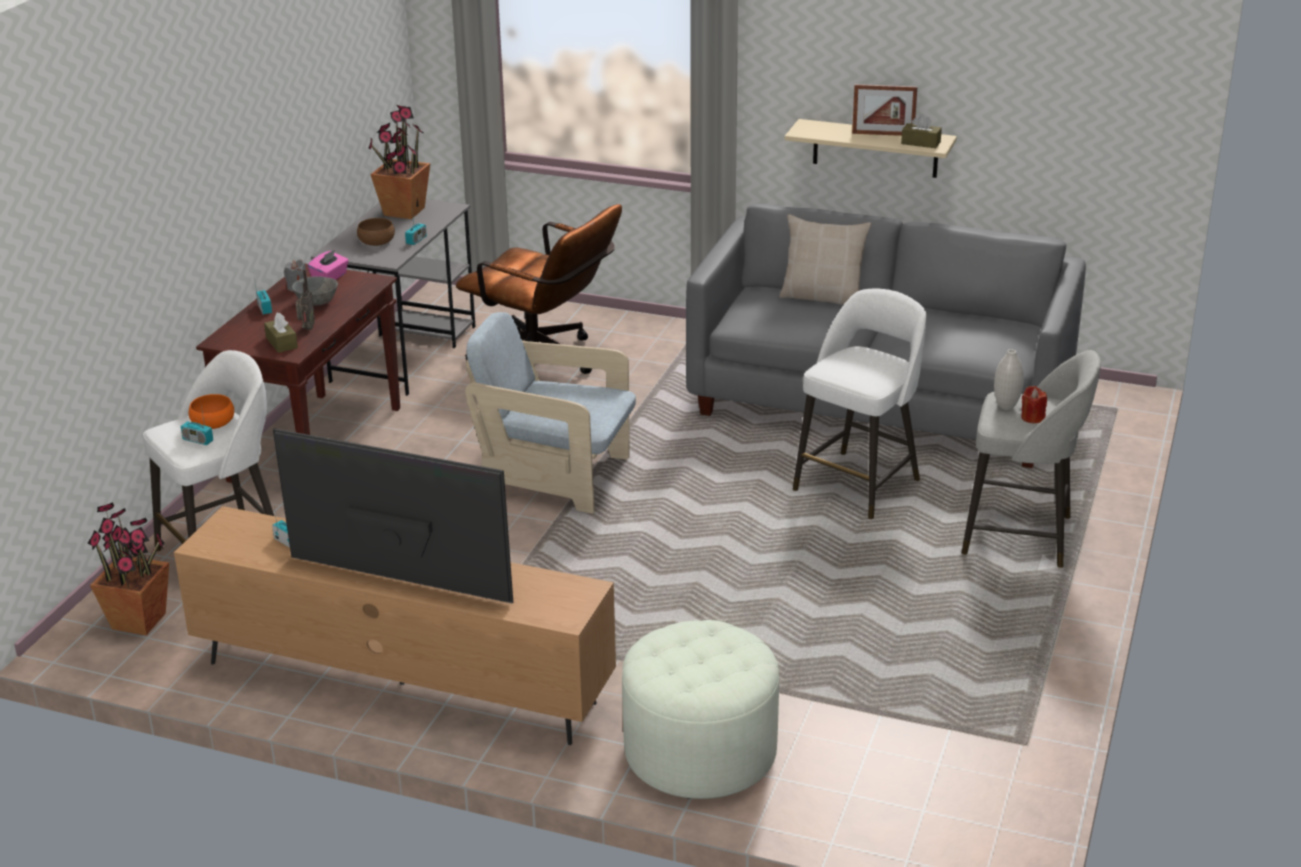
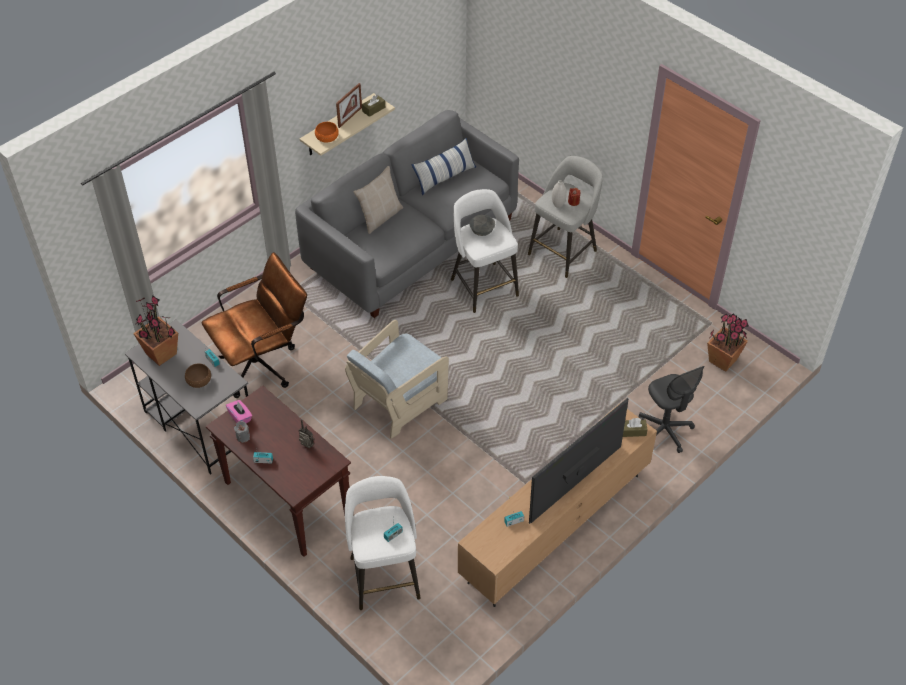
camera: 65 degrees left, 20 degrees up
potted plant [87,502,169,635] -> potted plant moved to [707,313,749,372]
orange bowl [189,394,234,429] -> orange bowl moved to [315,122,339,143]
brown tissue box [264,312,298,353] -> brown tissue box moved to [623,418,648,437]
grey bowl [292,276,338,306] -> grey bowl moved to [469,215,495,236]
white ottoman [622,620,779,799] -> grey office chair [639,366,705,453]
none -> pillow [412,138,476,195]

